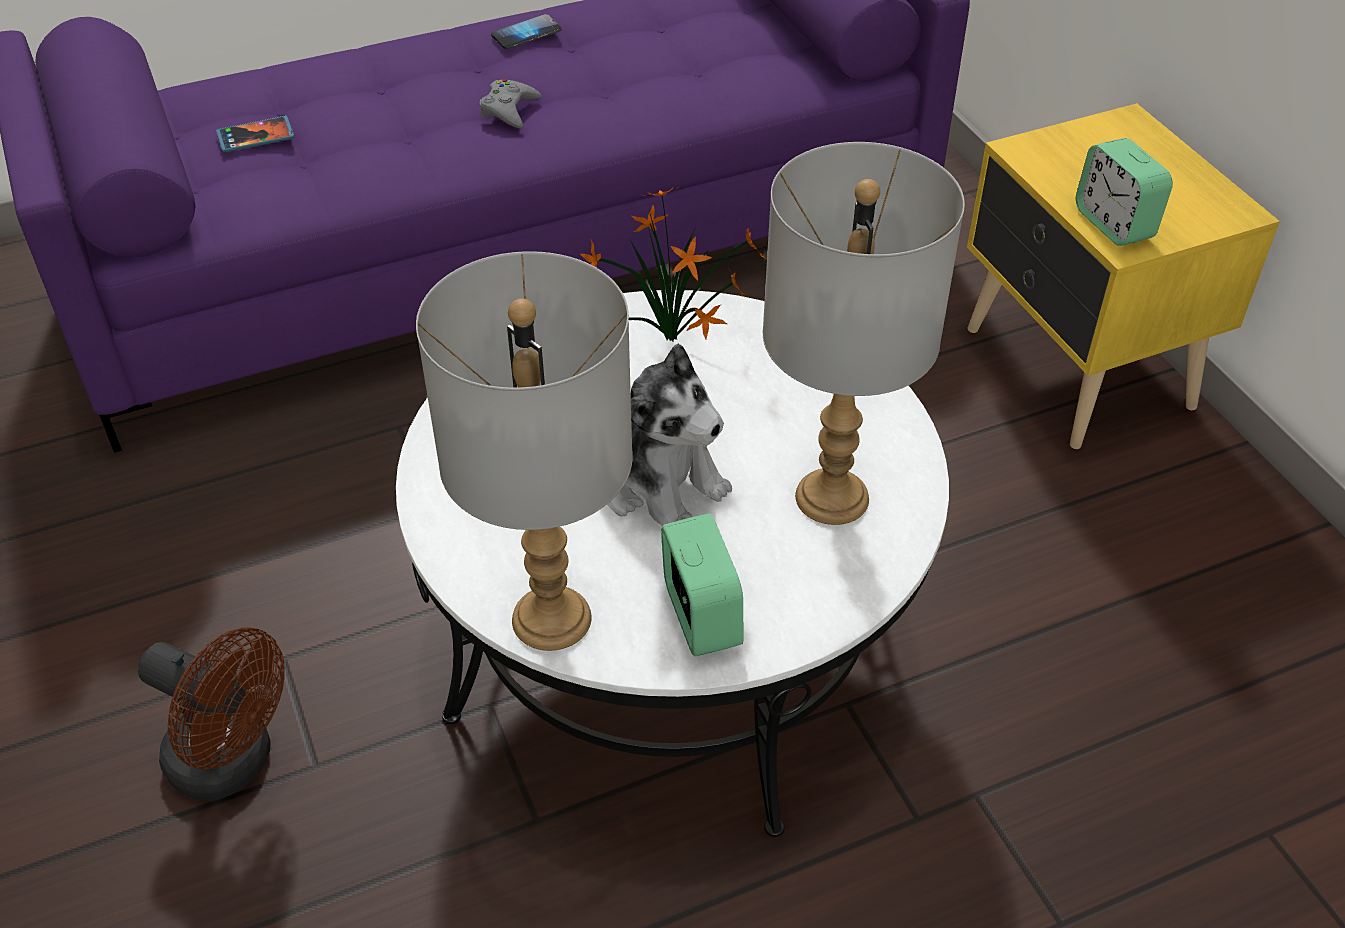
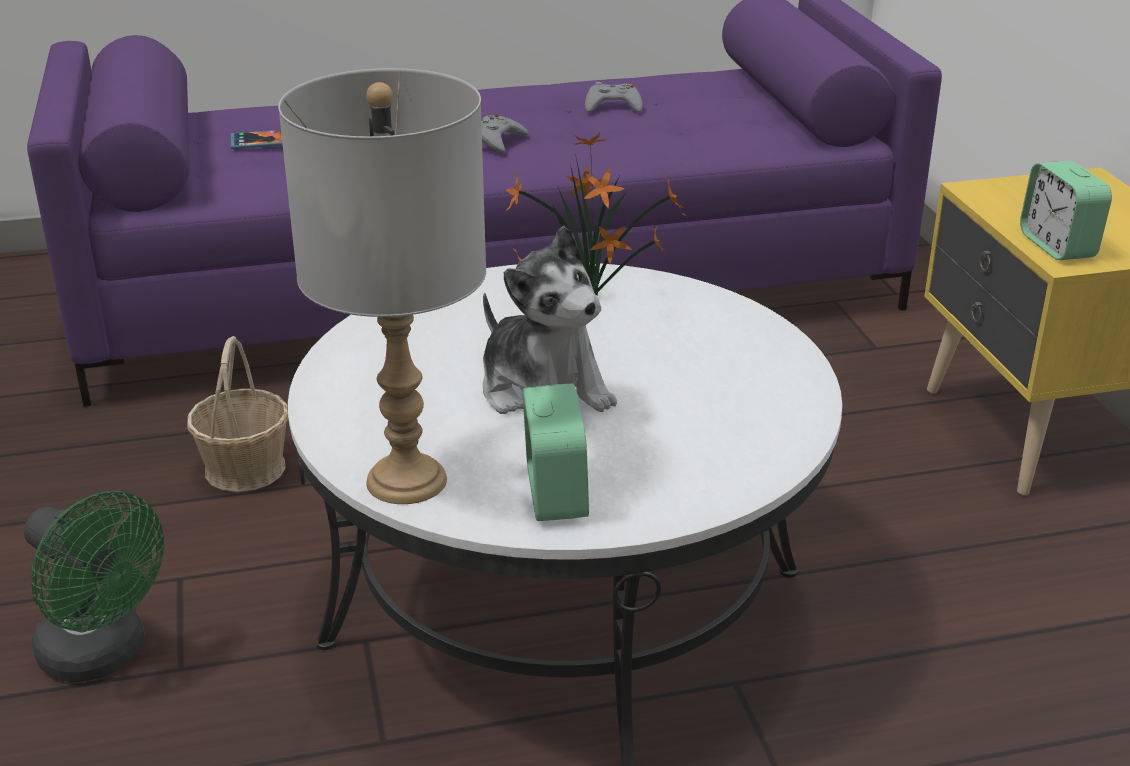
camera: 10 degrees right, 15 degrees down
brown fan [138,627,284,801] -> green fan [24,491,164,683]
phone [491,14,562,49] -> none
grey table lamp [763,142,965,525] -> none
none -> basket [187,336,289,492]
none -> grey game controller [585,82,643,113]

